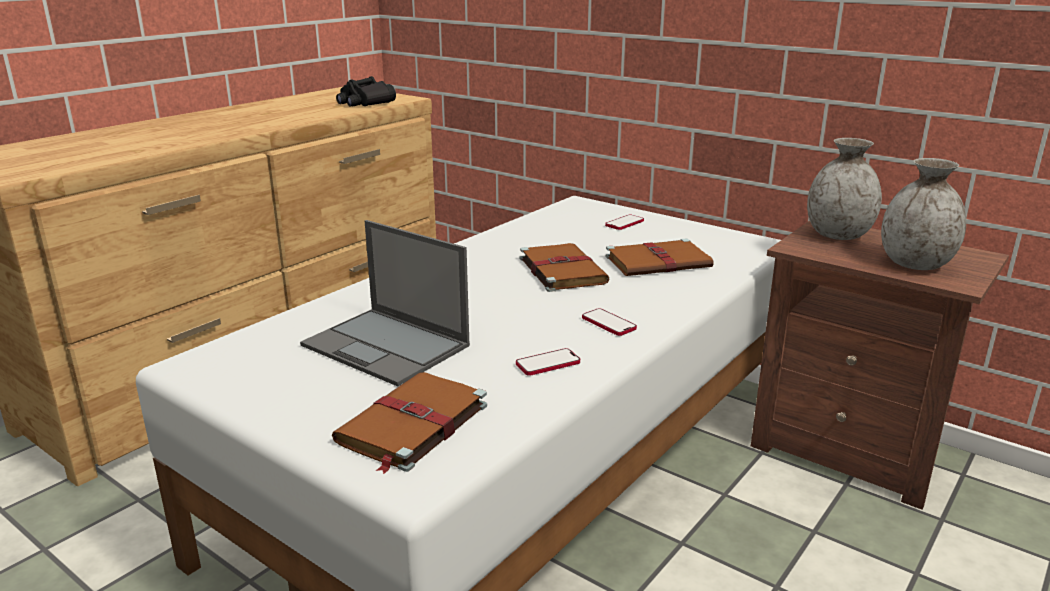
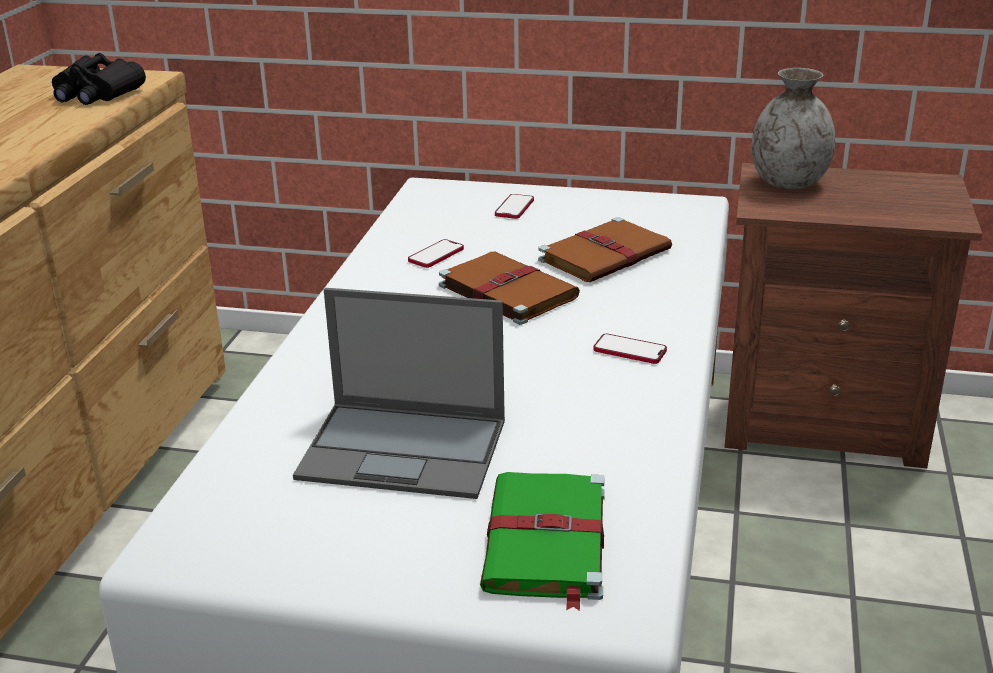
camera: 25 degrees left, 5 degrees up
brown book [332,372,487,474] -> green book [480,472,605,611]
phone [516,348,580,376] -> phone moved to [408,239,464,268]
grey vase [881,158,966,270] -> none

